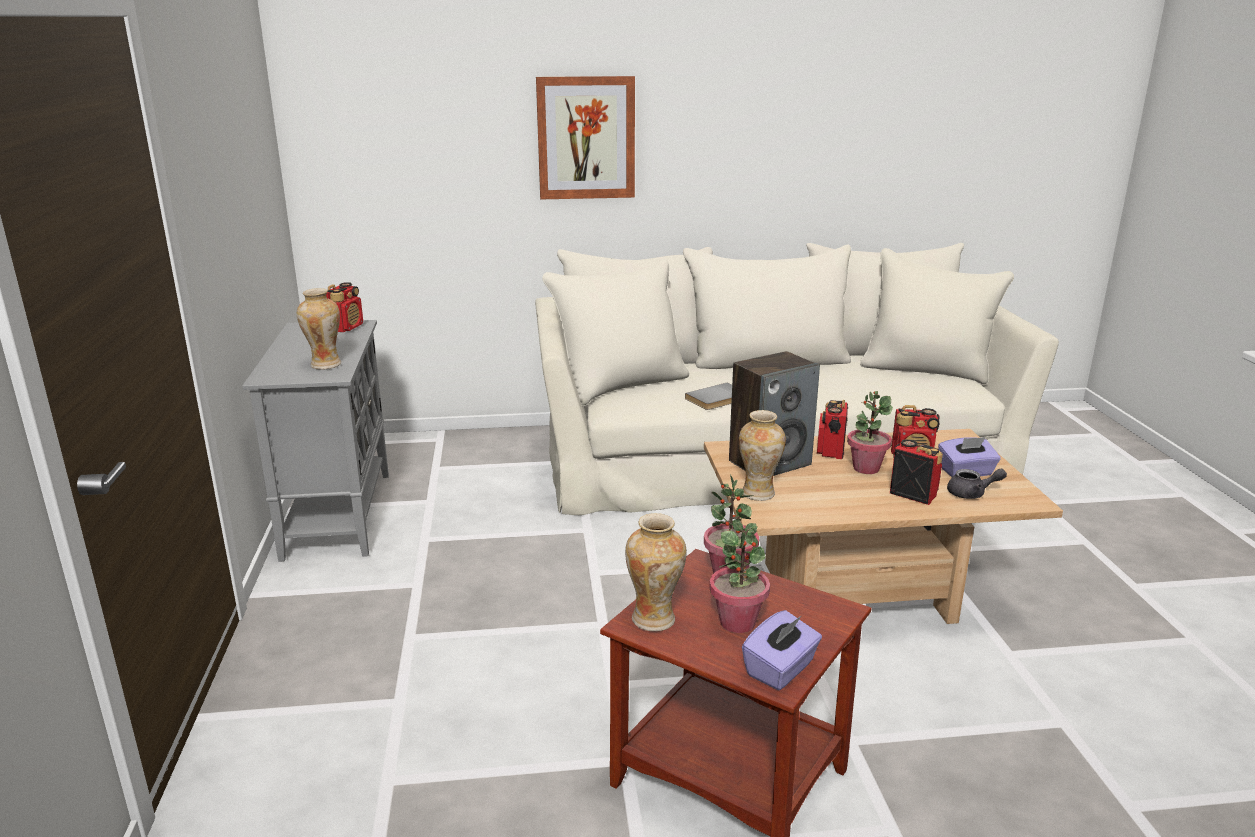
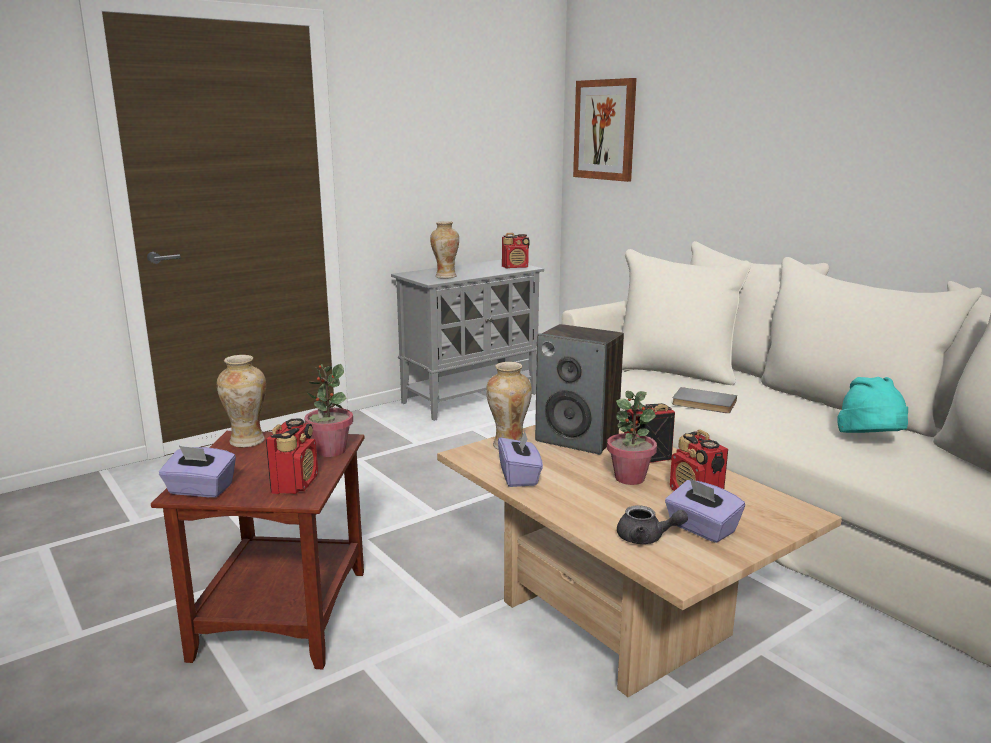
camera: 60 degrees right, 5 degrees down
picture [536,76,635,200] -> picture moved to [573,78,637,182]
potted plant [709,522,770,633] -> none
radio [890,439,943,505] -> radio moved to [266,418,318,494]
grey teapot [947,468,1007,499] -> grey teapot turned 45 degrees counterclockwise [617,505,688,544]
none -> purple tissue box [498,431,543,487]
none -> turquoise hat [837,377,908,433]

